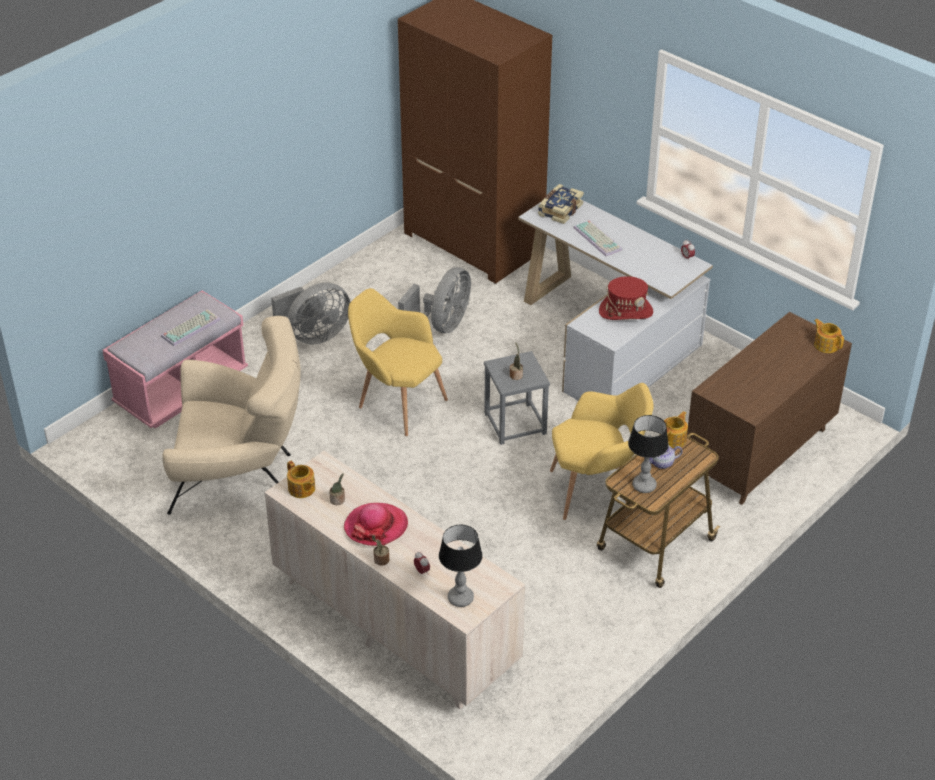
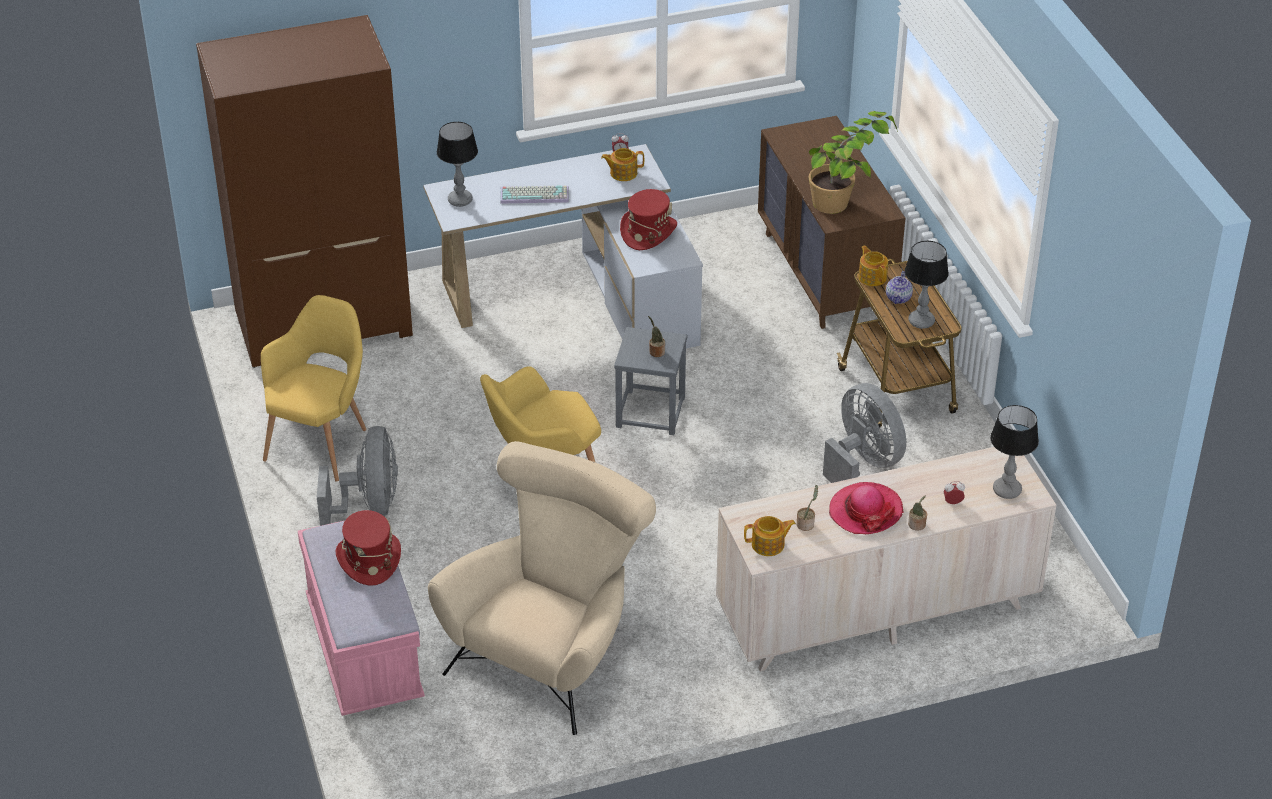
camera: 60 degrees left, 0 degrees up
keyboard [161,309,221,346] -> red hat [336,510,401,586]
grey fan [398,267,471,333] -> grey fan moved to [823,383,906,483]
book [538,184,584,224] -> table lamp [437,122,478,207]
yellow armchair [550,383,654,520] -> yellow armchair moved to [261,295,366,482]
teapot [814,319,844,353] -> teapot moved to [601,148,644,181]
none -> potted plant [809,111,898,214]

